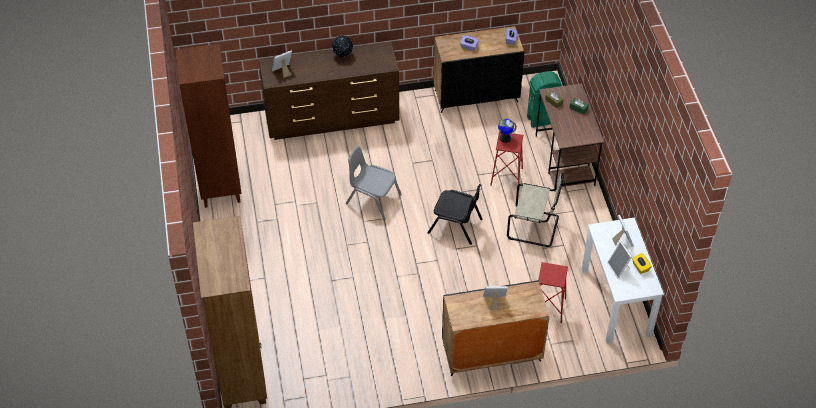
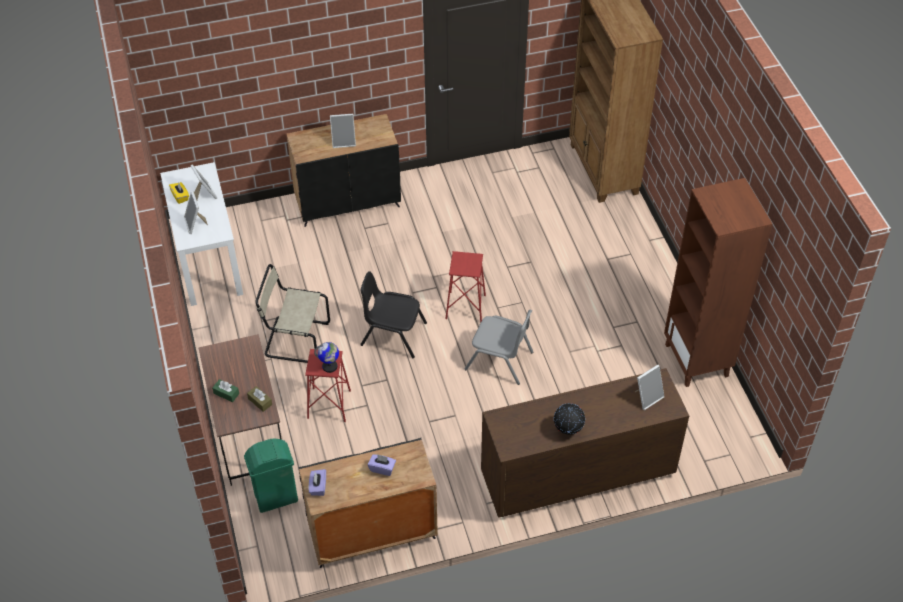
camera: 175 degrees right, 0 degrees up
red stool [538,262,568,323] -> red stool moved to [446,251,486,323]

